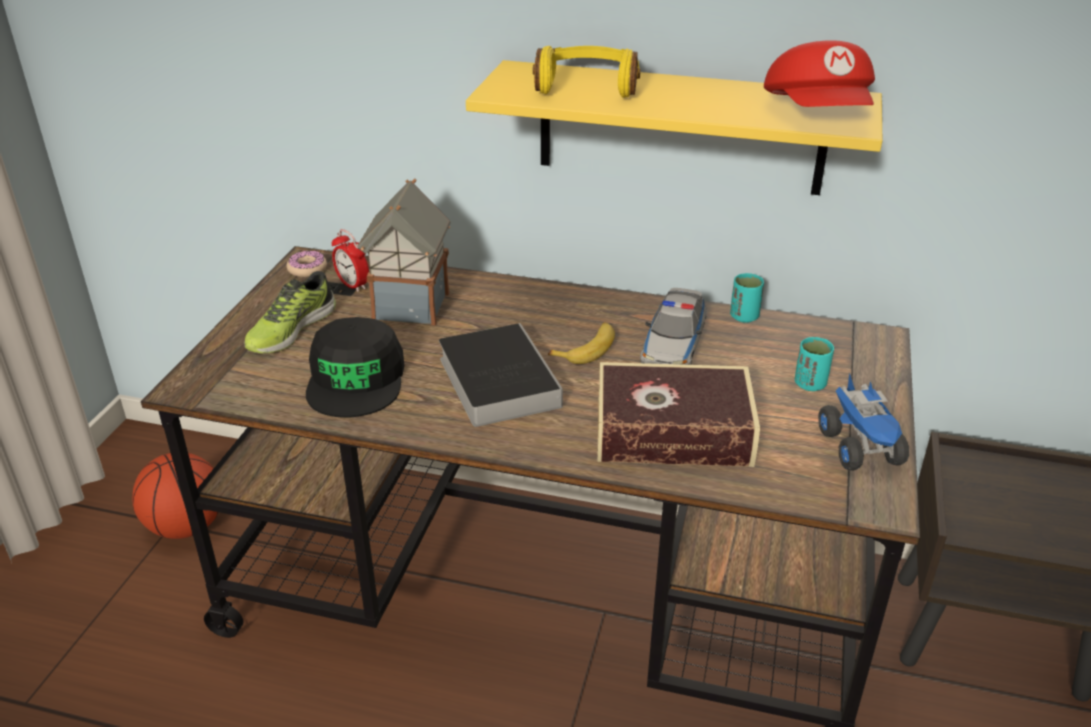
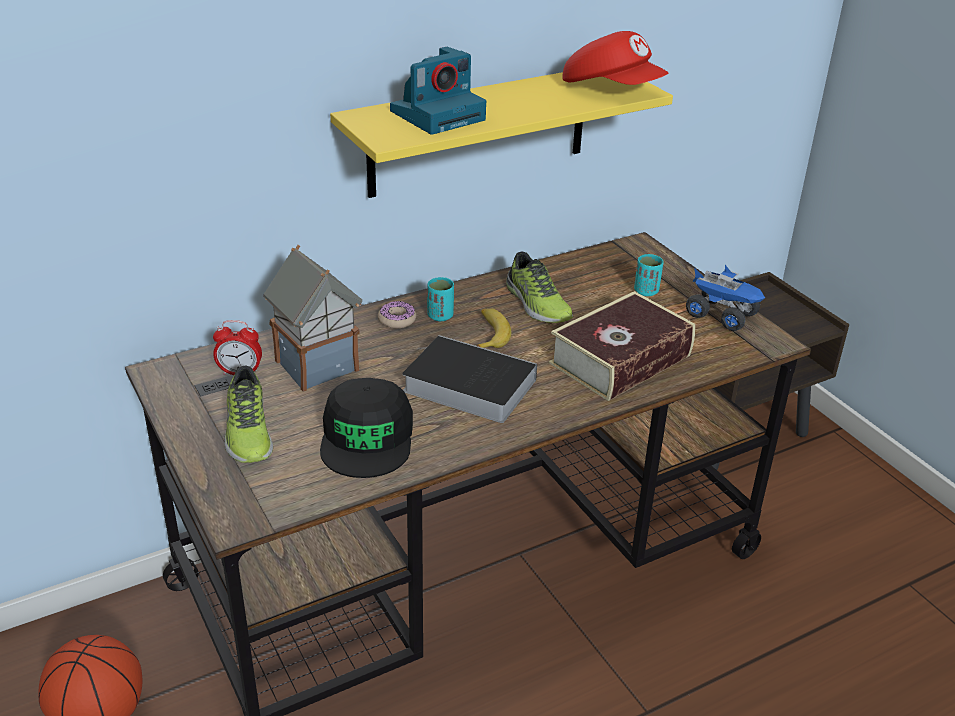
camera: 45 degrees left, 0 degrees up
donut [287,251,327,277] -> donut moved to [378,301,416,328]
black cap [306,317,404,417] -> black cap turned 45 degrees clockwise [320,378,413,478]
yellow headphones [533,46,641,98] -> camera [390,47,486,135]
toy car [640,288,707,365] -> shoe [506,252,573,323]
turquoise cup [730,273,764,323] -> turquoise cup moved to [427,277,454,321]

